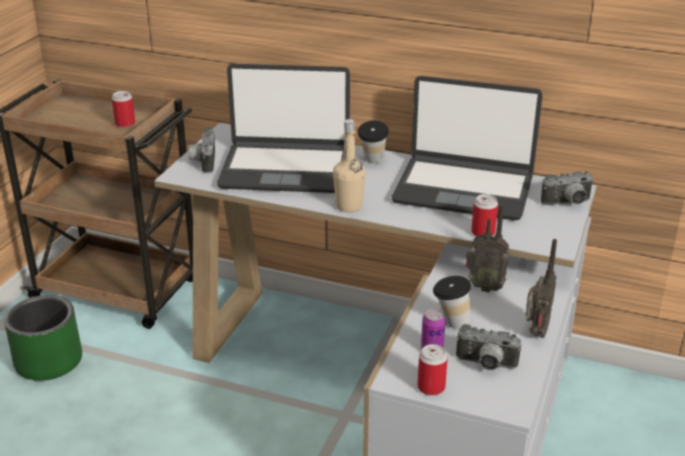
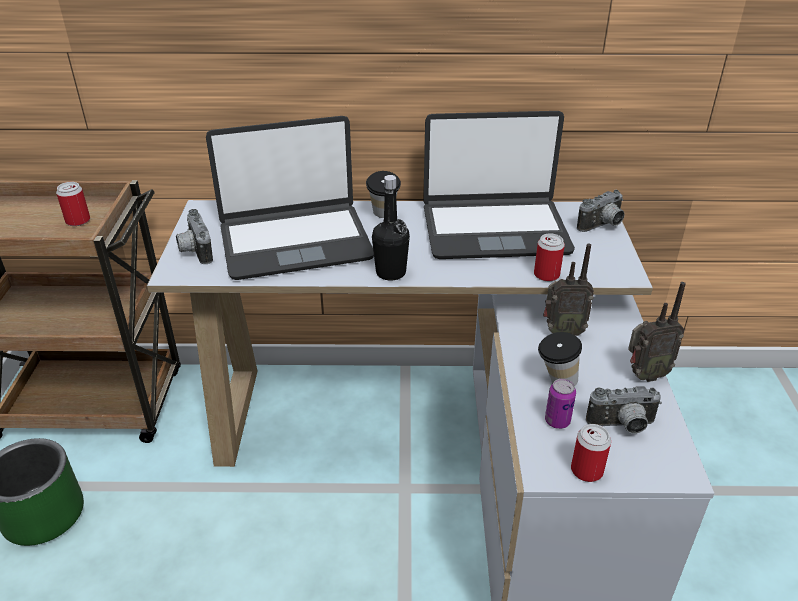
camera: 20 degrees left, 5 degrees up
beige bottle [333,119,366,212] -> black bottle [372,175,410,281]
radio [526,239,557,338] -> radio turned 75 degrees clockwise [628,282,686,382]

